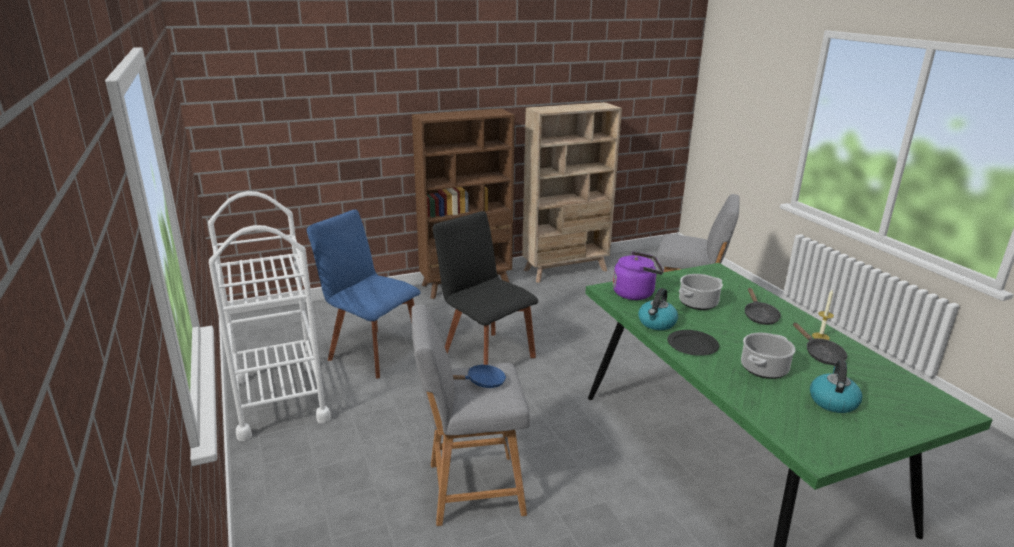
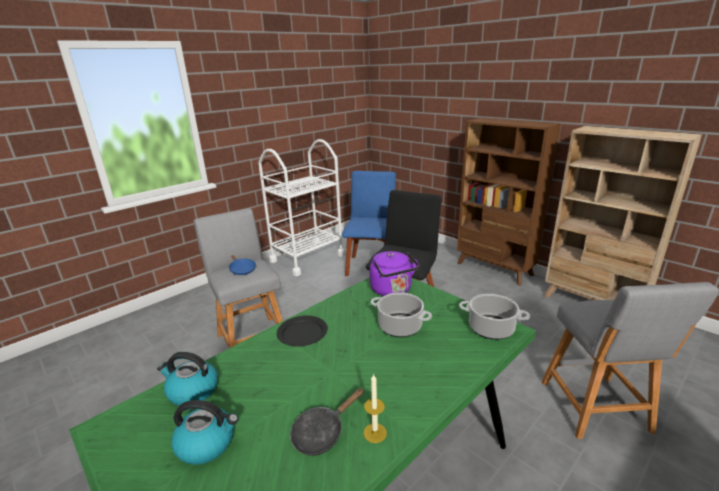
camera: 70 degrees right, 0 degrees up
kettle [638,288,678,330] -> kettle moved to [157,352,218,406]
cooking pot [741,333,795,379] -> cooking pot moved to [459,294,530,340]
black frying pan [745,288,781,325] -> none

